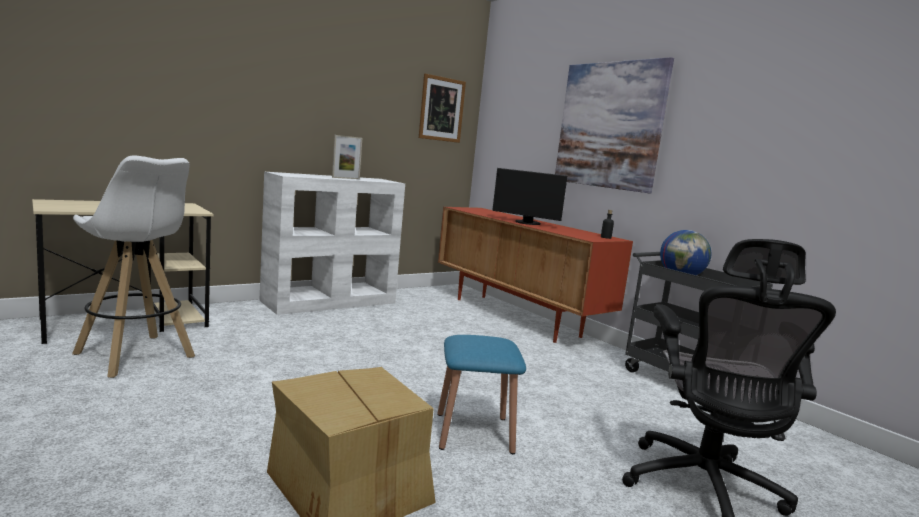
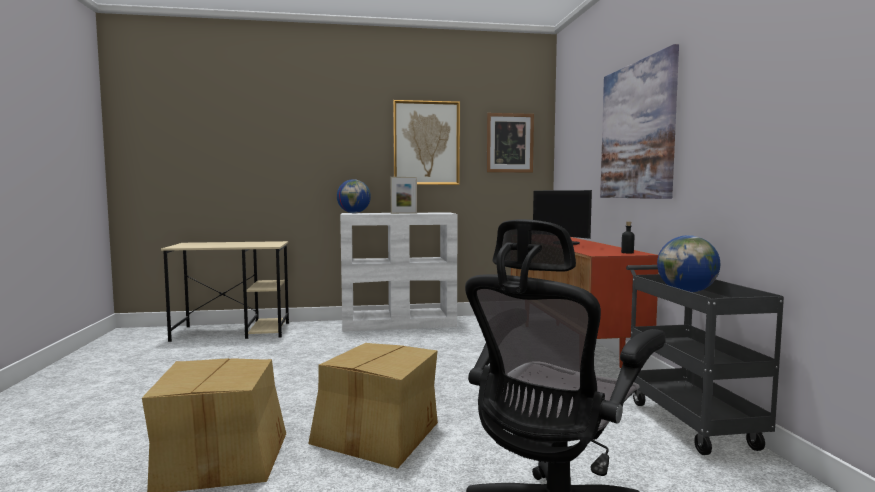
camera: 30 degrees right, 5 degrees down
white stool [72,155,195,378] -> none
blue stool [437,335,526,454] -> cardboard box [308,343,438,469]
none -> globe [337,179,371,213]
none -> picture [393,100,460,185]

